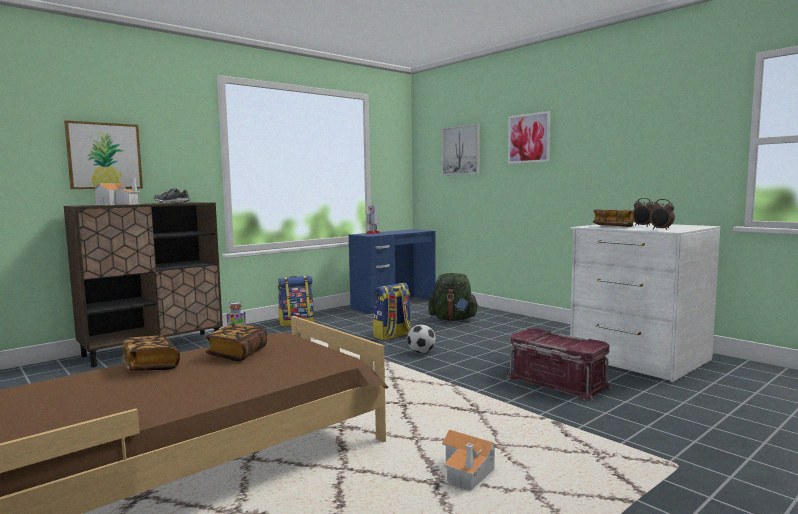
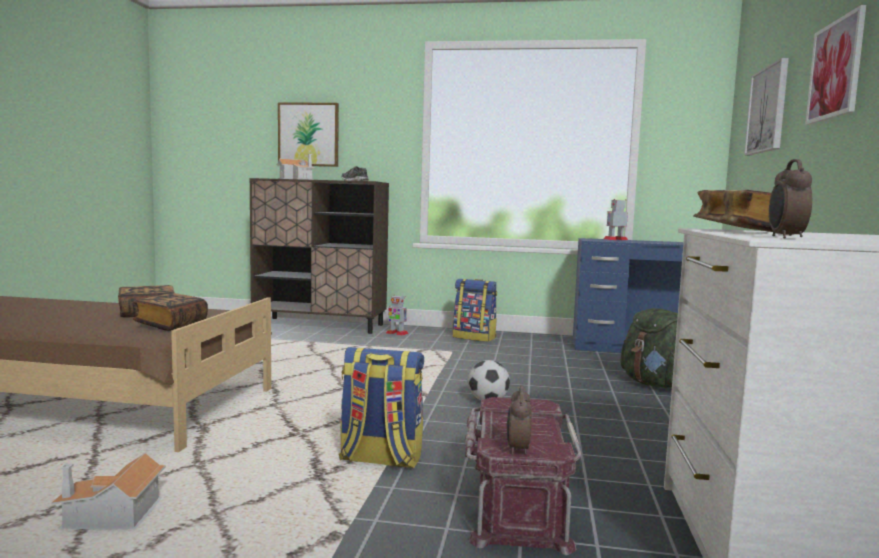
camera: 50 degrees right, 0 degrees up
book [122,336,180,371] -> book moved to [133,293,208,331]
backpack [373,283,411,340] -> backpack moved to [339,347,424,468]
alarm clock [633,198,653,227] -> alarm clock moved to [507,385,532,455]

